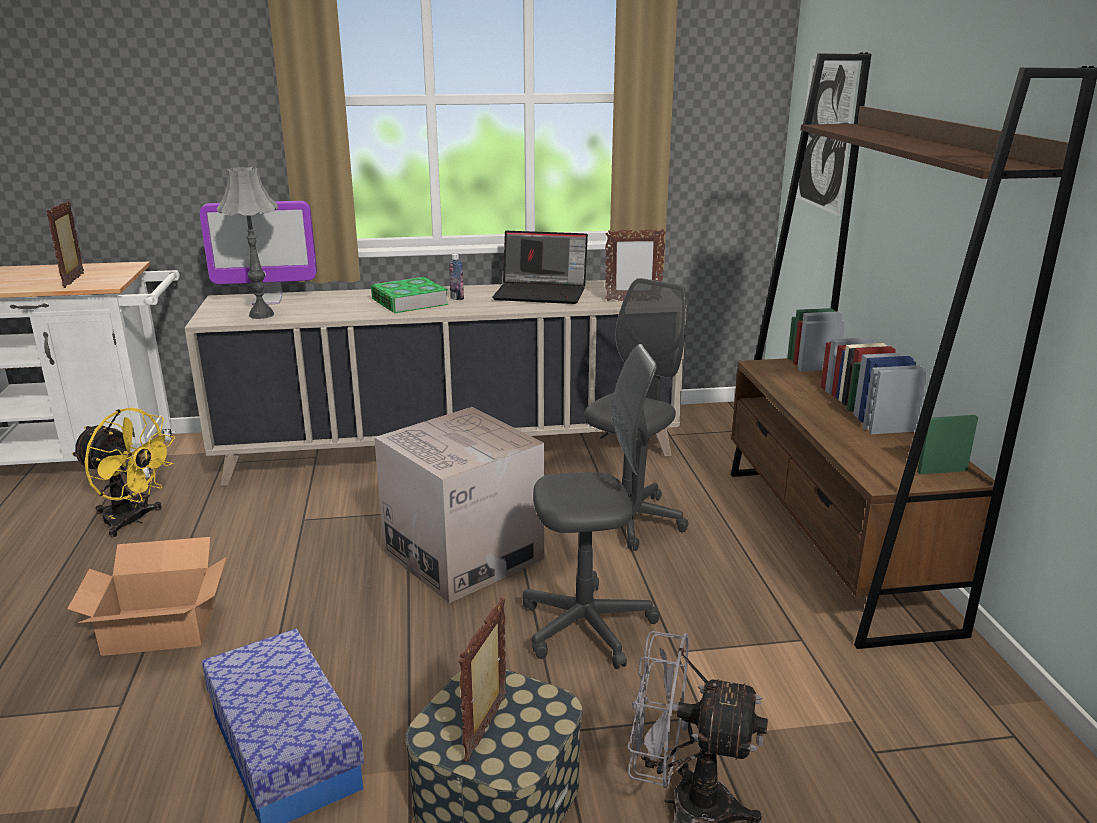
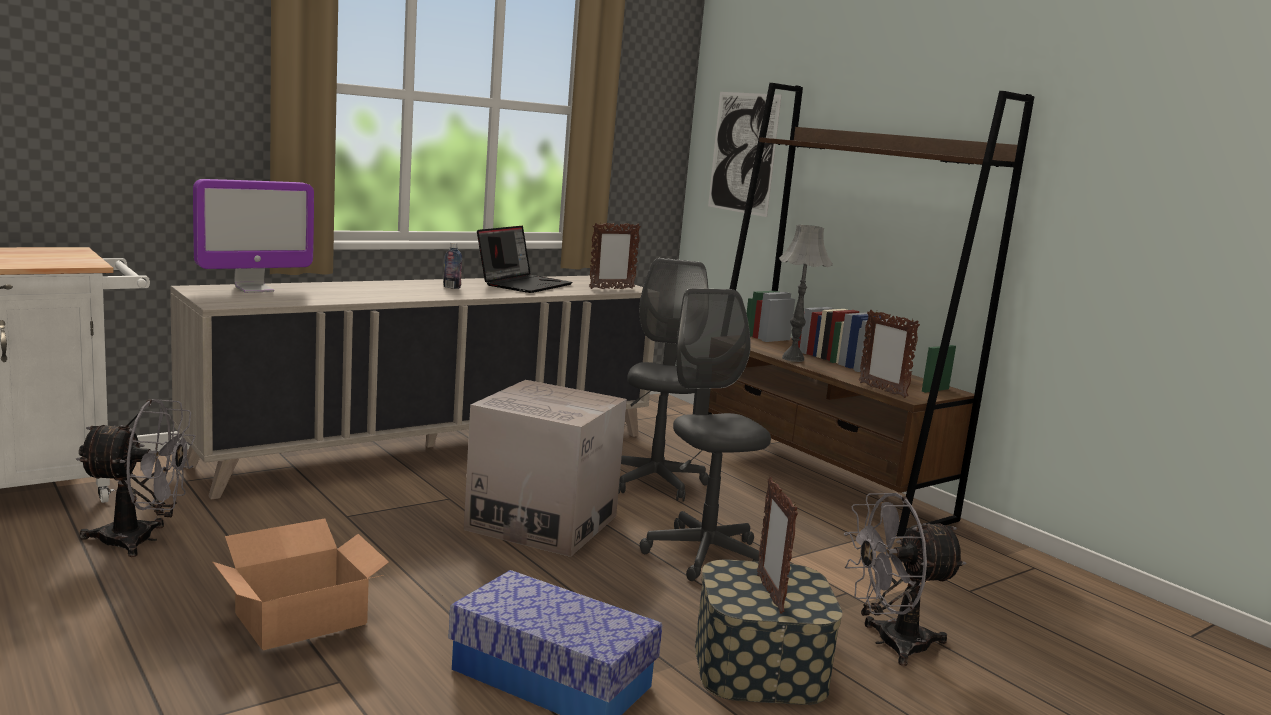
camera: 30 degrees left, 10 degrees down
picture frame [46,200,84,288] -> picture frame moved to [859,310,920,398]
yellow fan [72,408,176,537] -> grey fan [76,399,195,557]
grey table lamp [217,167,278,319] -> grey table lamp moved to [779,225,833,362]
book [371,277,448,313] -> none
laptop [492,231,588,304] -> laptop turned 45 degrees counterclockwise [477,226,572,293]
grey office chair [523,344,660,669] -> grey office chair turned 75 degrees counterclockwise [640,288,771,581]

